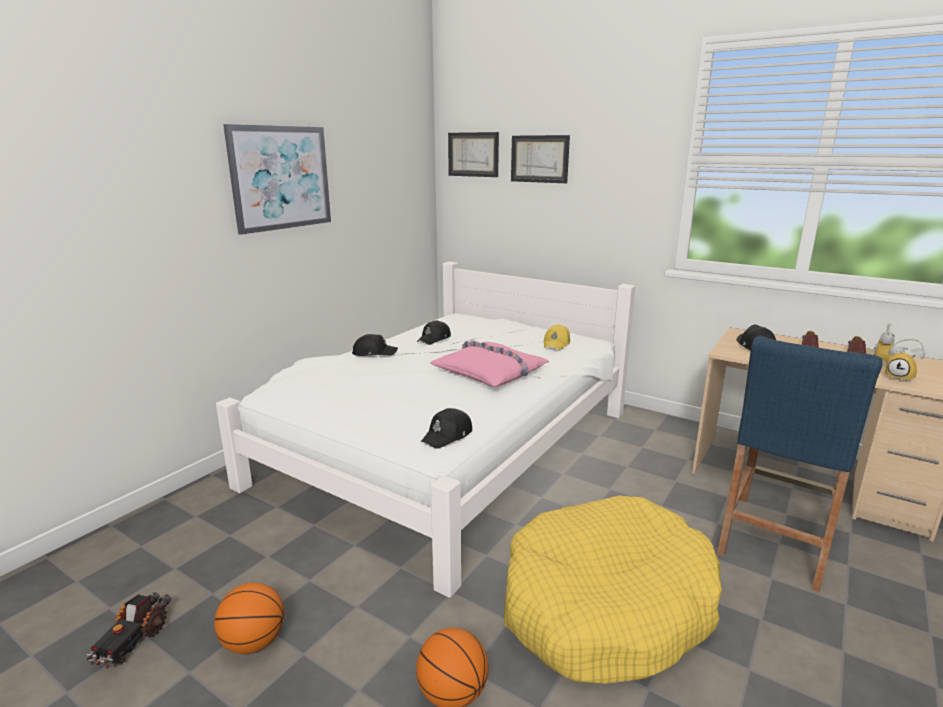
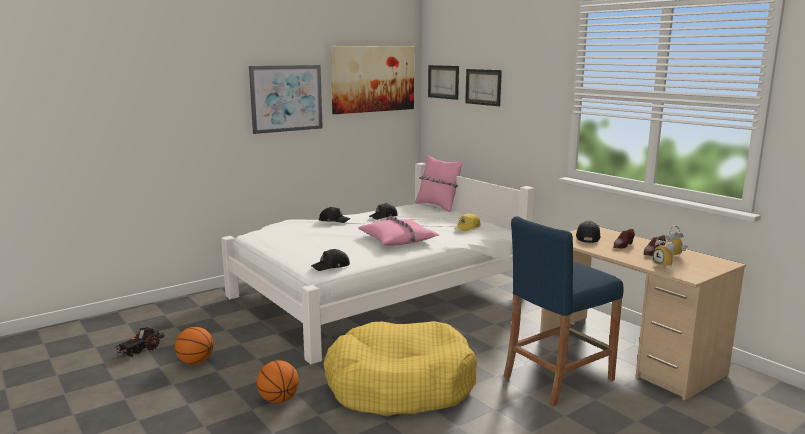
camera: 20 degrees right, 5 degrees down
none -> picture [330,46,414,114]
none -> pink pillow [415,155,463,212]

